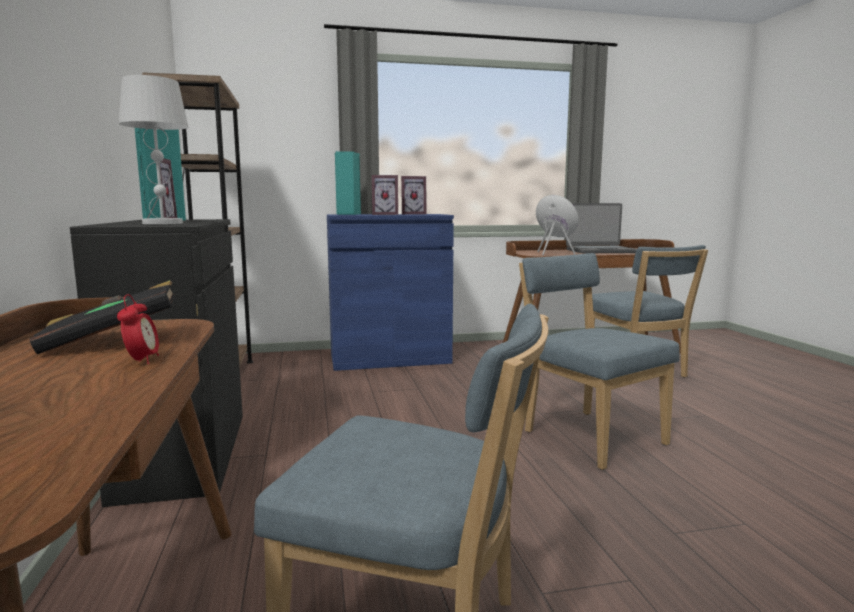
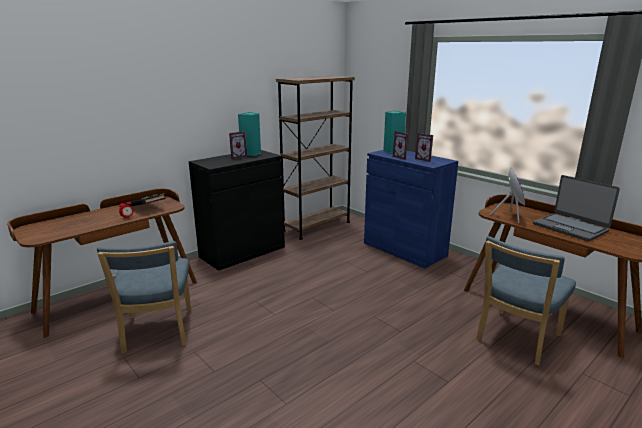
camera: 60 degrees right, 10 degrees up
white table lamp [119,75,189,224] -> none
blue chair [519,253,680,470] -> none

